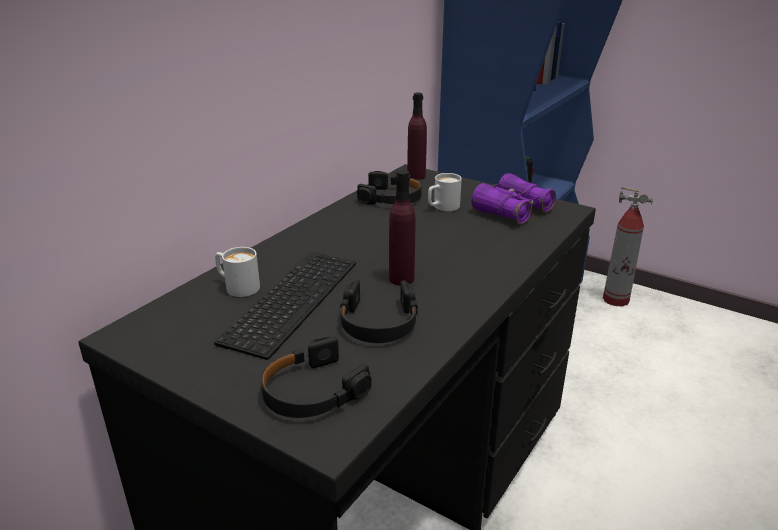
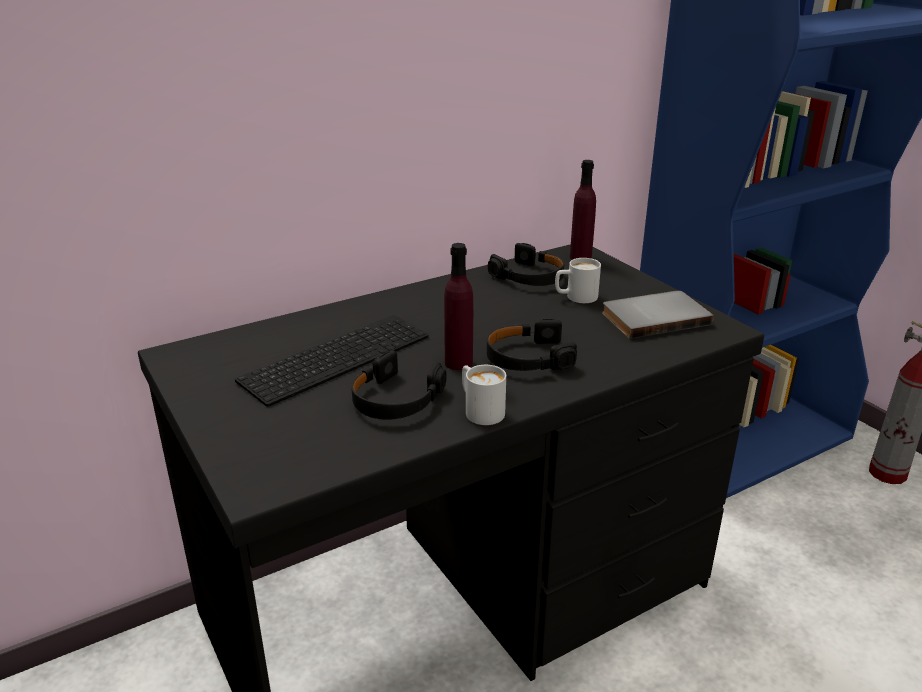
camera: 25 degrees right, 0 degrees up
white mug [215,247,260,297] -> white mug moved to [462,365,506,425]
black headphones [261,337,372,418] -> black headphones moved to [487,319,577,371]
purple binoculars [471,173,556,224] -> grey book [602,291,714,339]

